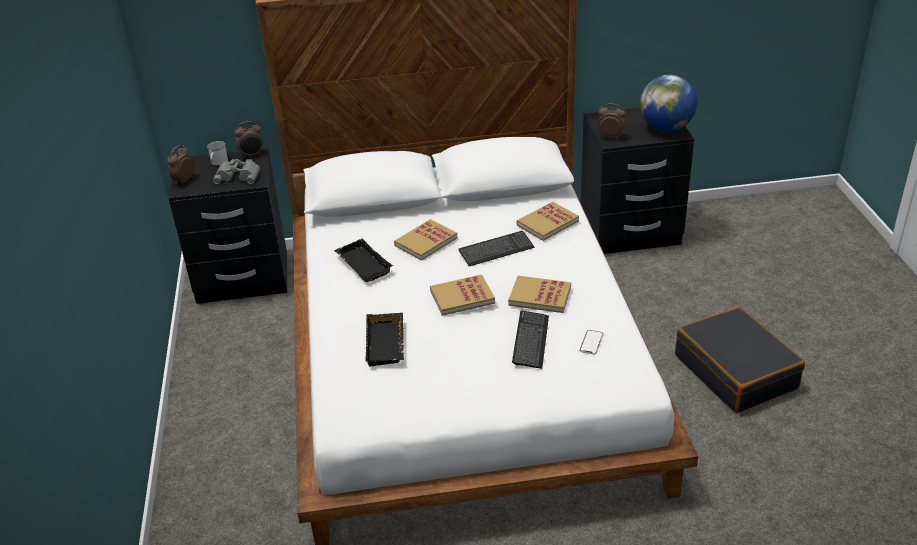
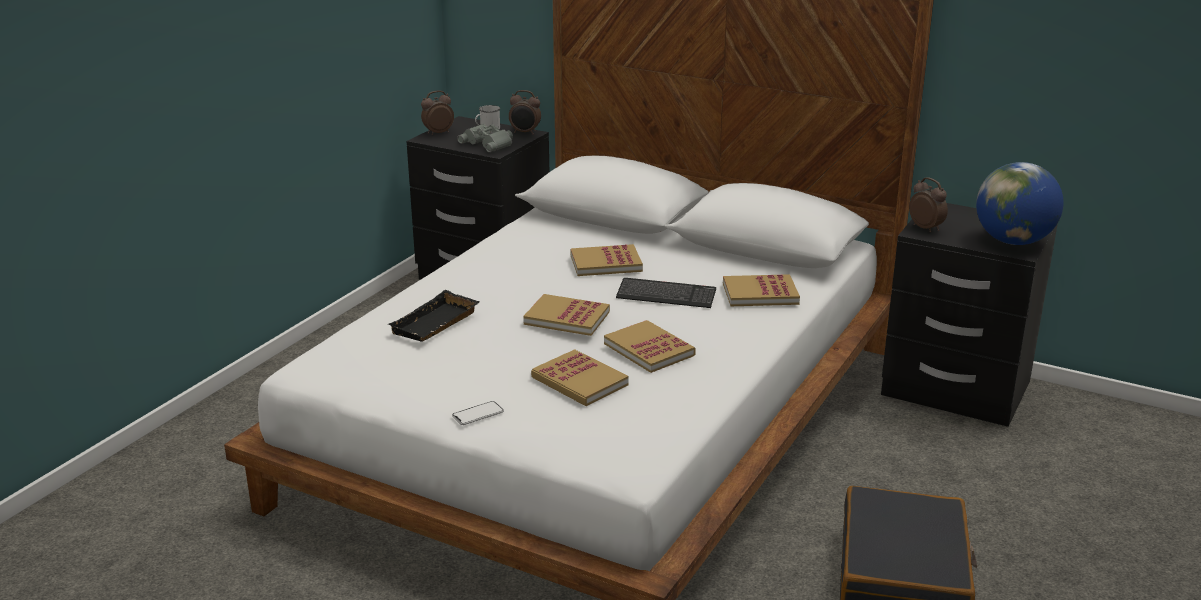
camera: 35 degrees right, 10 degrees down
black tray [334,238,393,282] -> none
keyboard [512,310,549,369] -> book [531,349,629,406]
phone [579,330,604,354] -> phone moved to [452,401,504,425]

